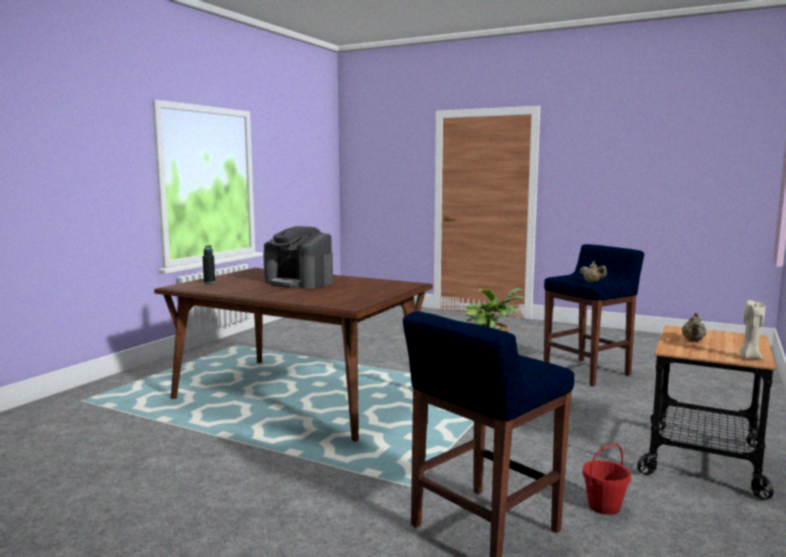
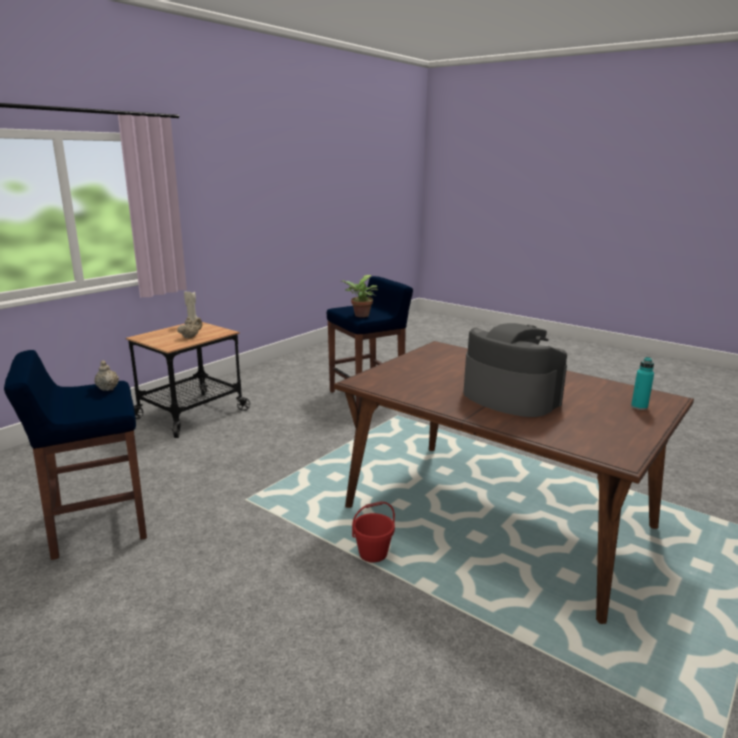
camera: 170 degrees left, 10 degrees up
black bottle [203,245,215,283] -> turquoise bottle [631,357,654,410]
red bucket [582,443,631,515] -> red bucket moved to [352,501,395,562]

